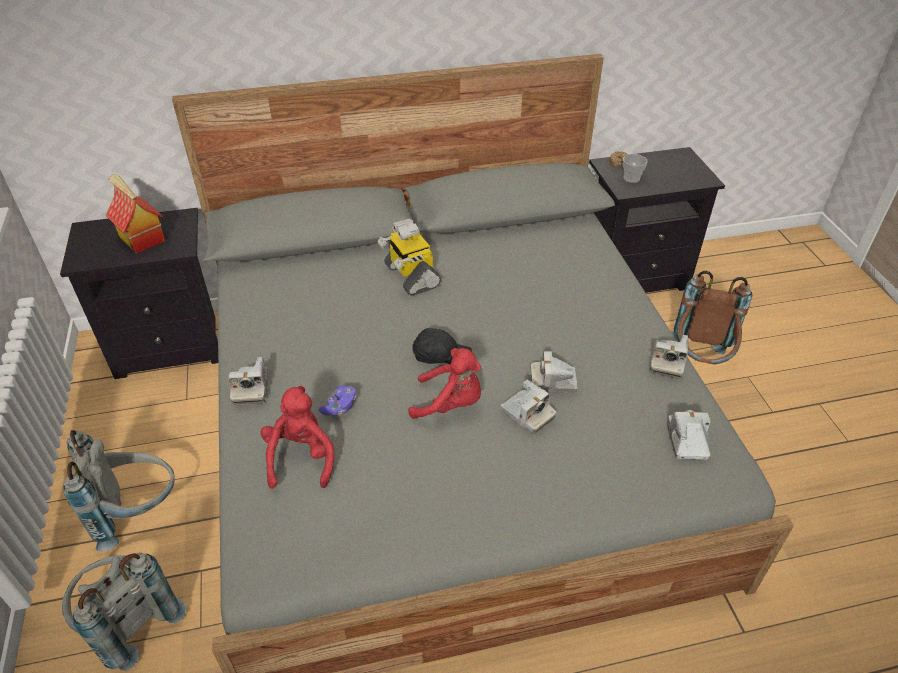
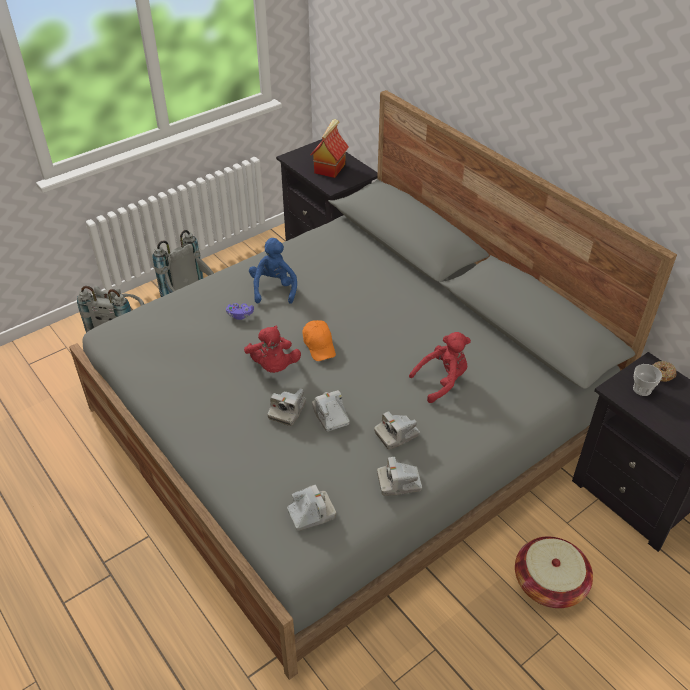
camera: 65 degrees right, 0 degrees up
camera [228,357,268,405] -> camera moved to [374,411,420,450]
red plush toy [261,386,334,489] -> red plush toy moved to [409,332,471,403]
toy robot [377,218,441,296] -> none
black cap [412,328,472,364] -> orange cap [303,320,336,361]
brown backpack [671,271,752,364] -> basket [515,537,593,608]
none -> blue plush toy [249,238,297,304]

